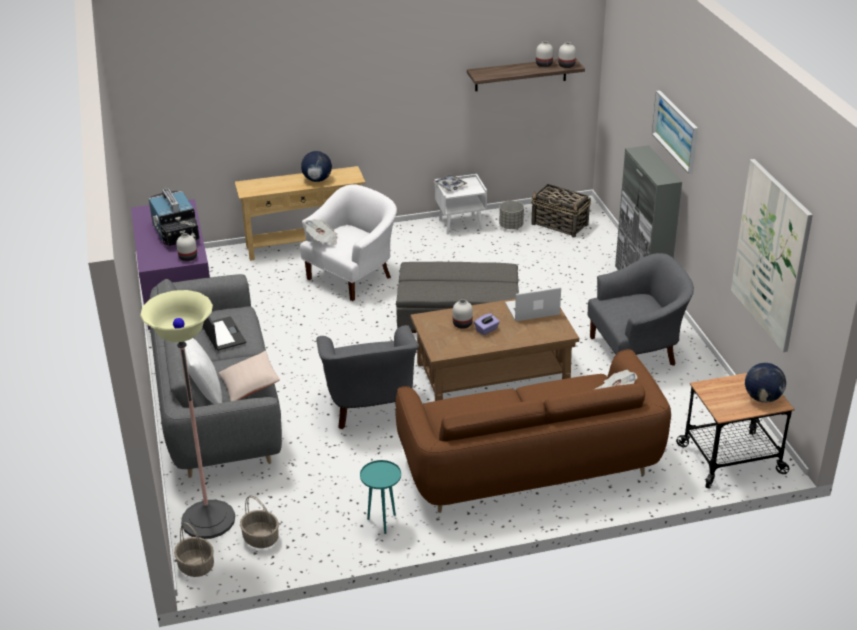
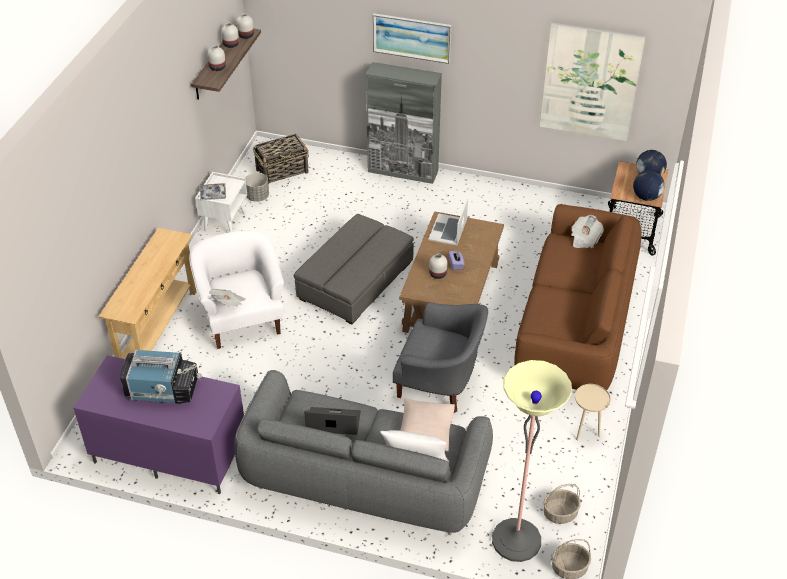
camera: 60 degrees left, 10 degrees up
white vase [176,233,197,261] -> white vase moved to [207,45,226,71]
globe [301,151,332,182] -> globe moved to [633,170,664,201]
turquoise side table [360,460,401,534] -> beige side table [575,384,611,440]
grey armchair [587,253,694,366] -> none

